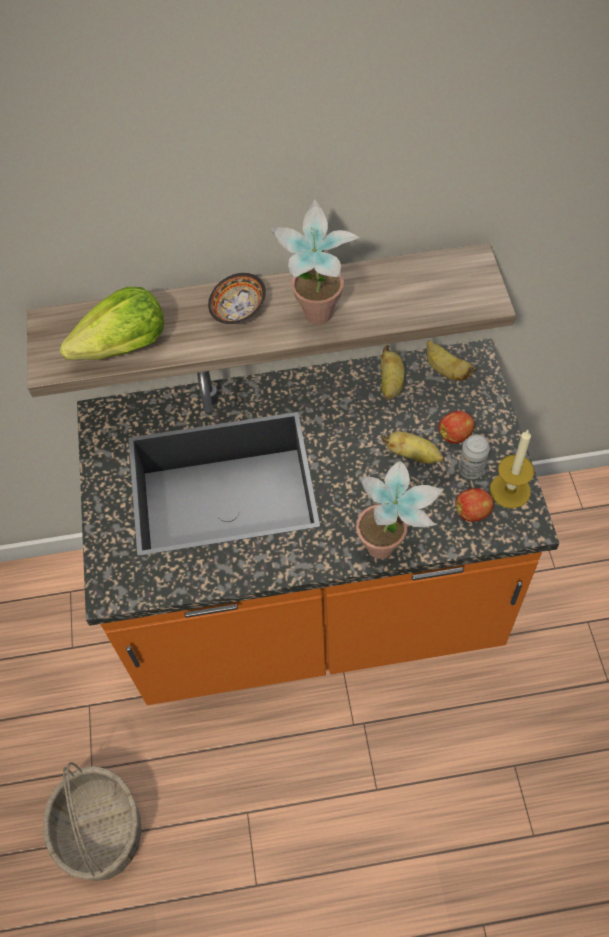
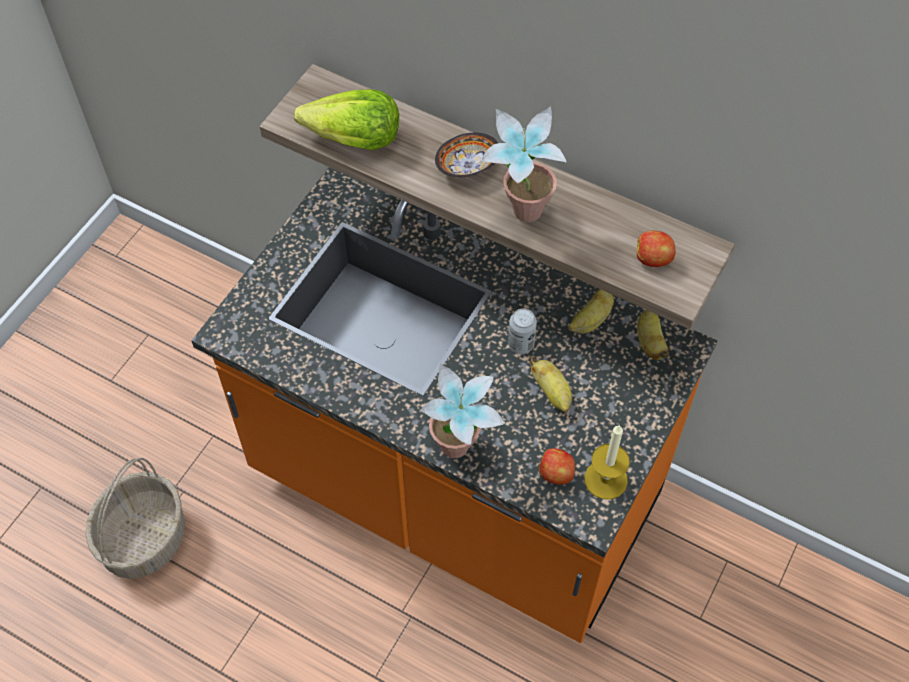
camera: 35 degrees right, 0 degrees up
apple [438,411,475,444] -> apple moved to [637,231,676,267]
can [459,434,490,479] -> can moved to [508,309,537,354]

